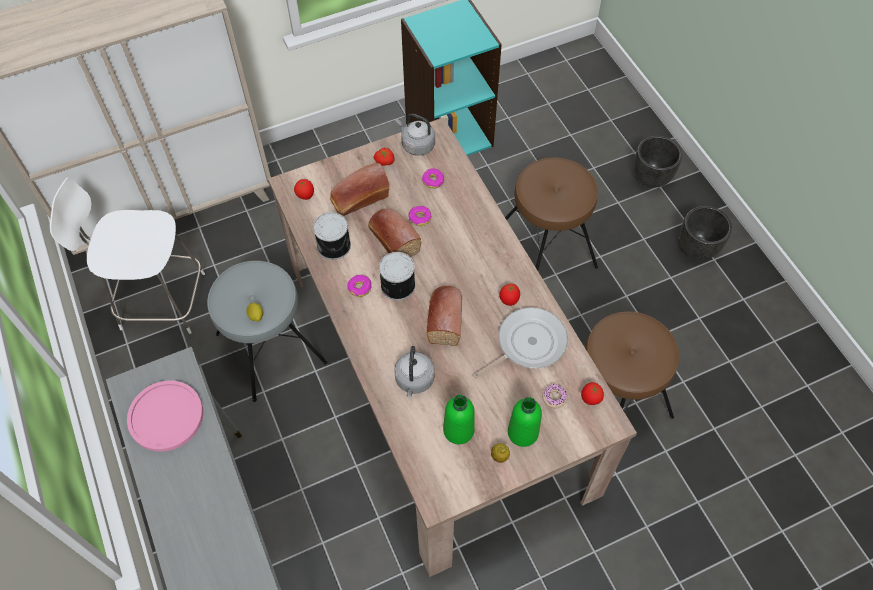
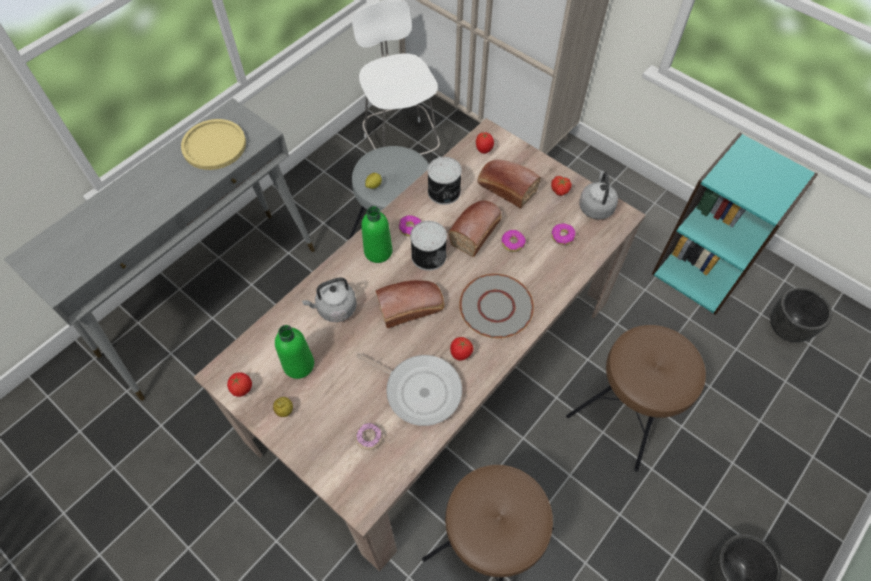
camera: 65 degrees right, 0 degrees up
pink plate [127,380,203,452] -> yellow plate [181,119,246,170]
green bottle [508,397,542,447] -> green bottle moved to [361,206,393,263]
tomato [581,382,604,405] -> tomato moved to [227,372,252,397]
black planter [634,136,682,187] -> black planter moved to [770,287,832,343]
none -> grey plate [459,274,534,338]

